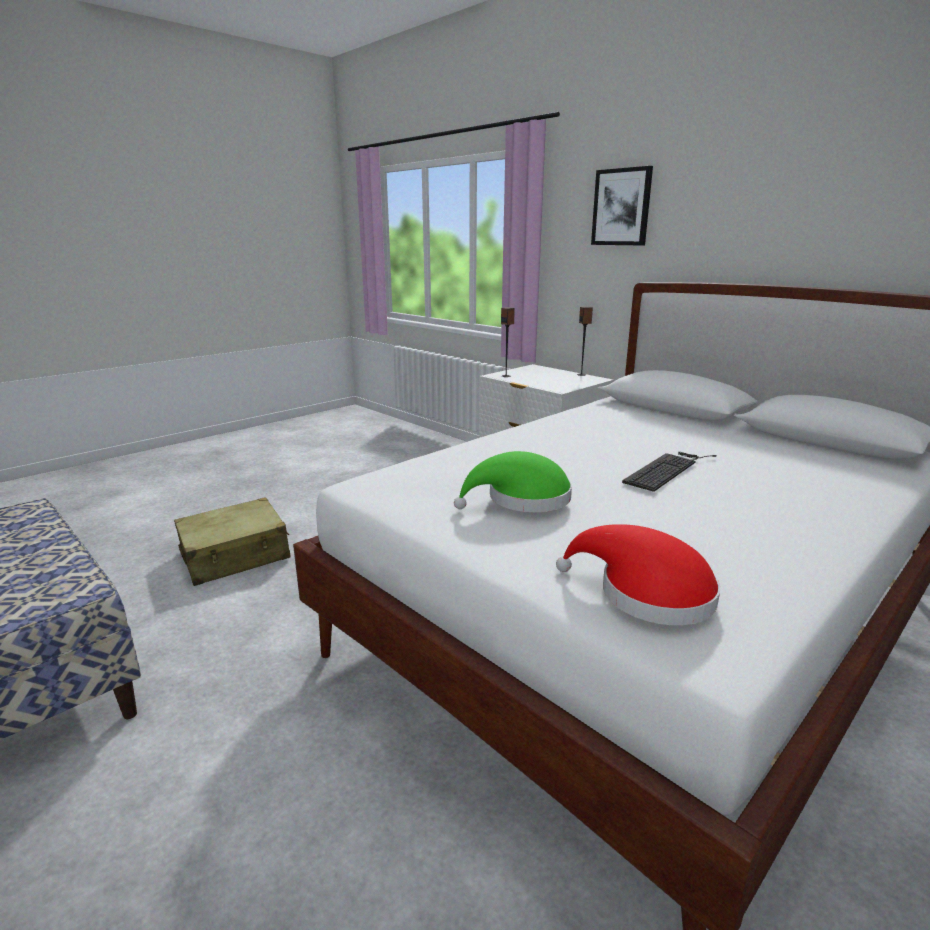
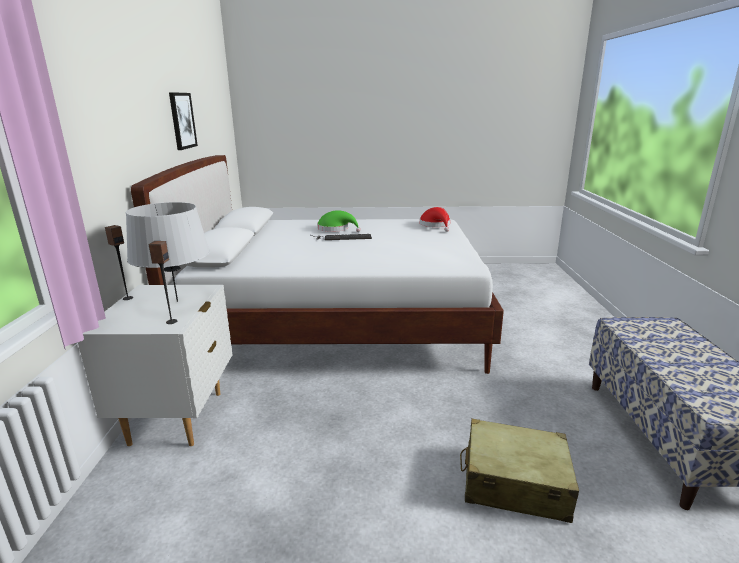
camera: 135 degrees left, 0 degrees up
green hat [454,451,572,512] -> green hat moved to [317,210,361,232]
picture [591,166,653,245] -> picture moved to [169,92,198,150]
none -> grey table lamp [126,202,210,302]

